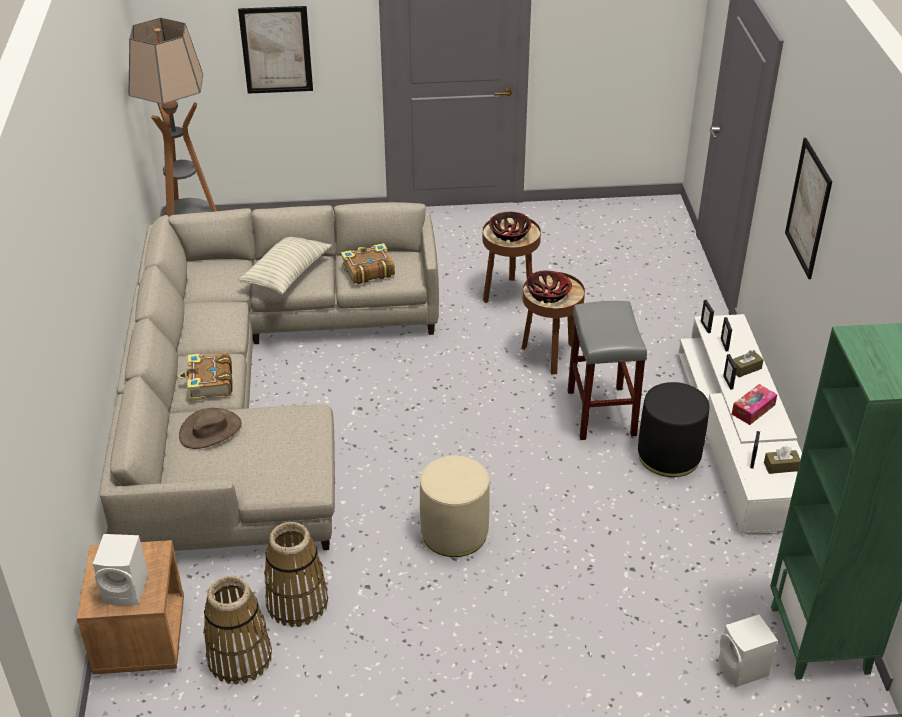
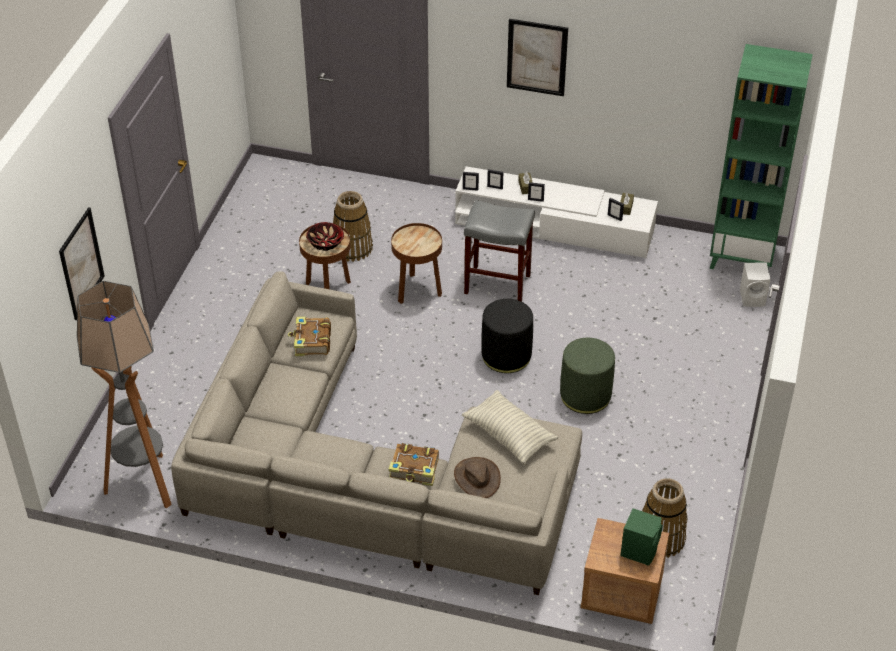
camera: 70 degrees left, 5 degrees up
white speaker [93,534,148,606] -> green speaker [620,508,663,566]
pillow [238,237,332,294] -> pillow moved to [462,390,559,464]
basket [264,522,328,627] -> basket moved to [333,191,373,262]
beige ottoman [420,455,490,557] -> green ottoman [560,338,615,414]
bowl [526,271,572,303] -> none
black ottoman [638,382,709,477] -> black ottoman moved to [481,299,533,373]
tissue box [732,384,777,425] -> none

